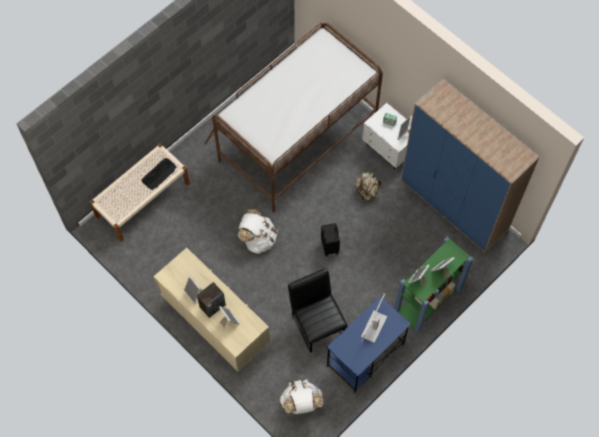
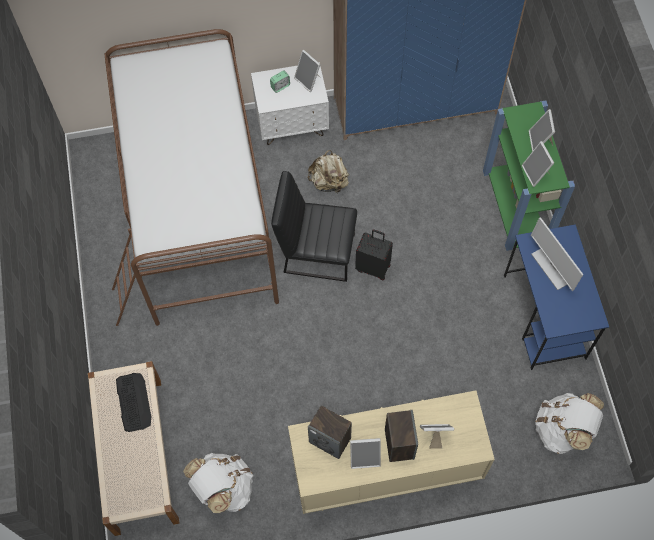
camera: 55 degrees left, 0 degrees up
white backpack [238,209,278,254] -> white backpack moved to [183,453,253,513]
black chair [288,268,348,353] -> black chair moved to [271,171,357,282]
none -> speaker [308,406,352,459]

